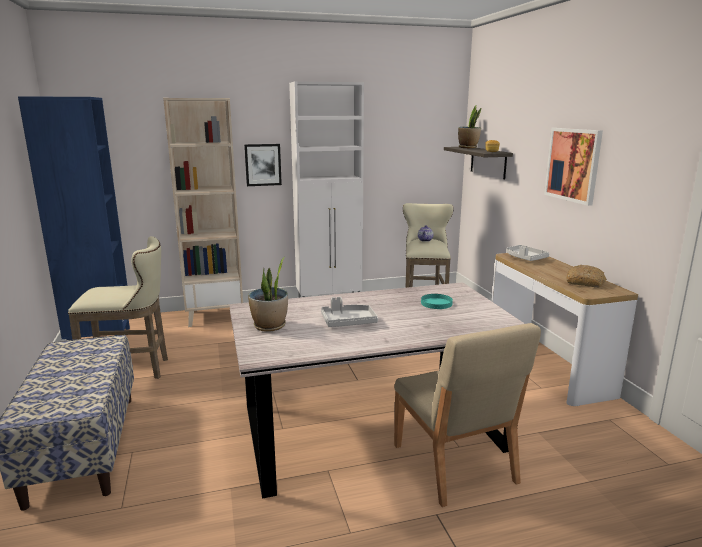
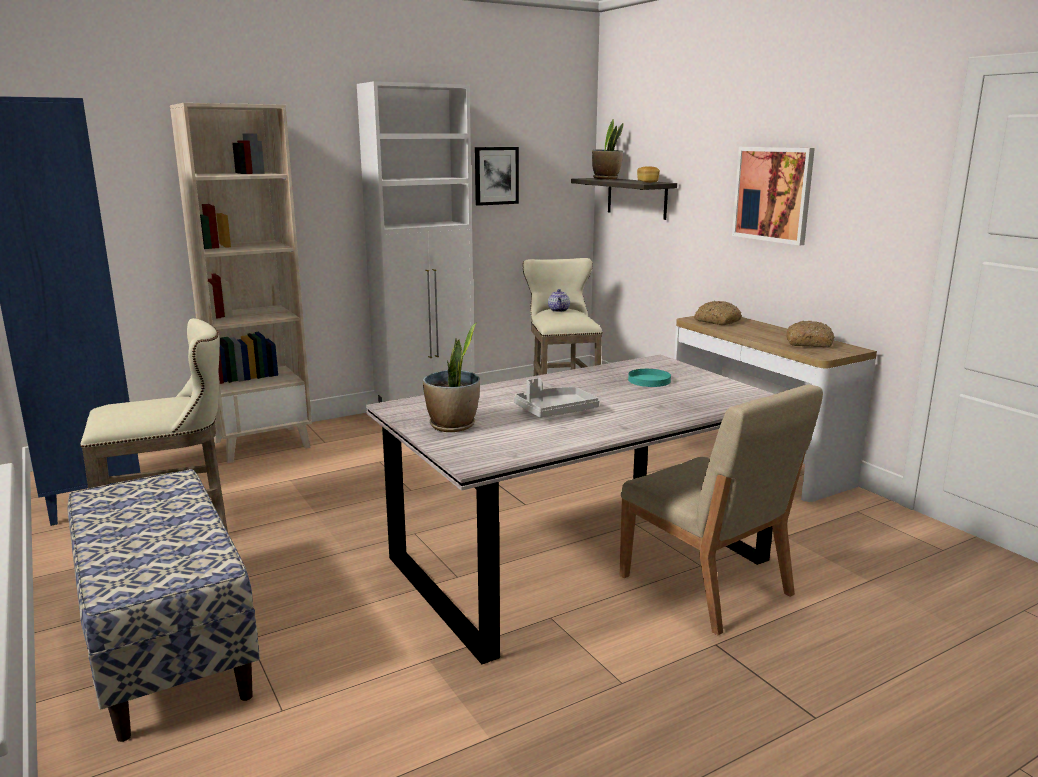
camera: 15 degrees left, 0 degrees up
picture [244,144,282,186] -> picture moved to [475,147,519,206]
grey tray [506,245,549,261] -> bread [694,301,742,325]

